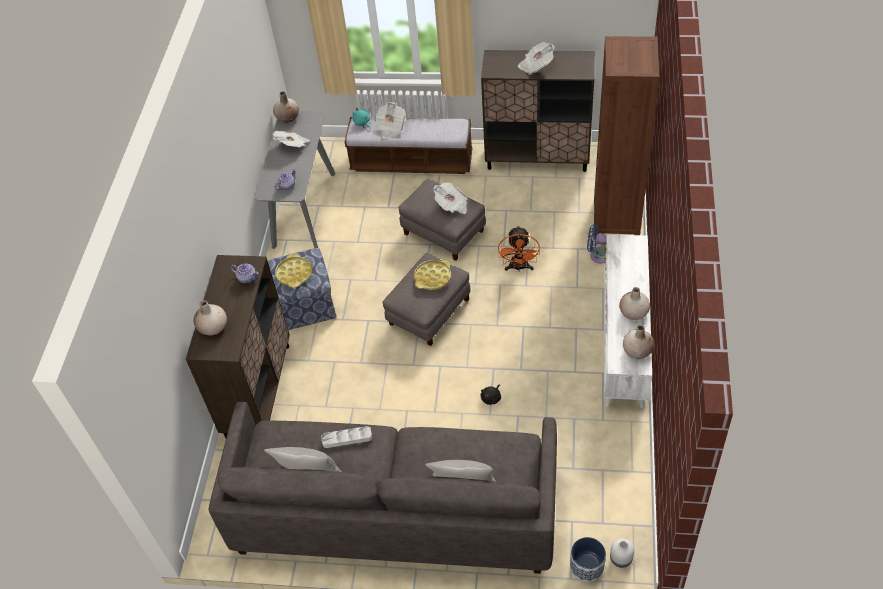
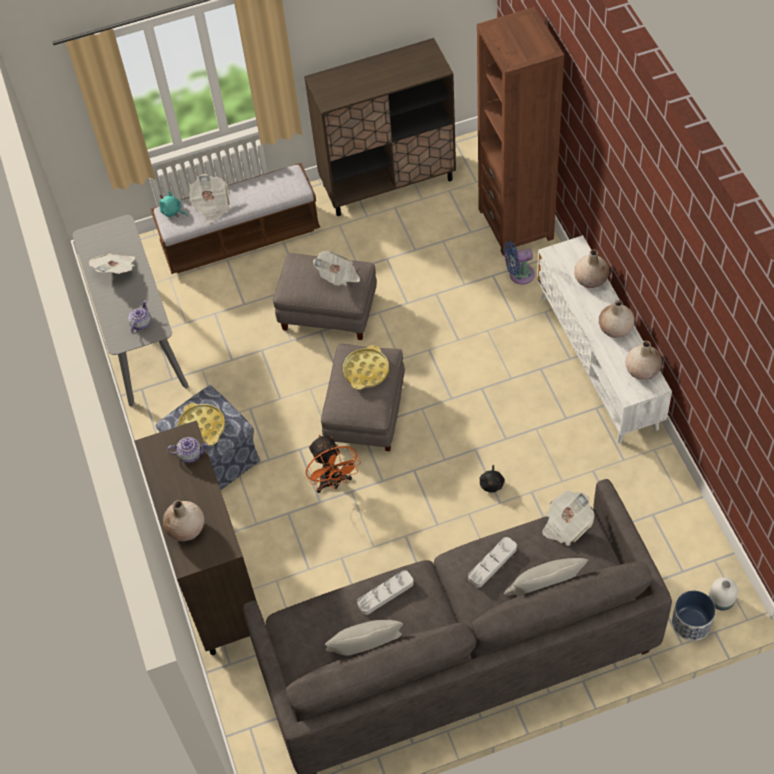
camera: 25 degrees left, 5 degrees up
beige vase [273,92,299,123] -> beige vase moved to [574,250,609,288]
orange fan [498,225,540,272] -> orange fan moved to [306,435,361,493]
newspaper [518,42,555,75] -> newspaper moved to [542,491,594,546]
none -> grey tray [468,537,517,588]

